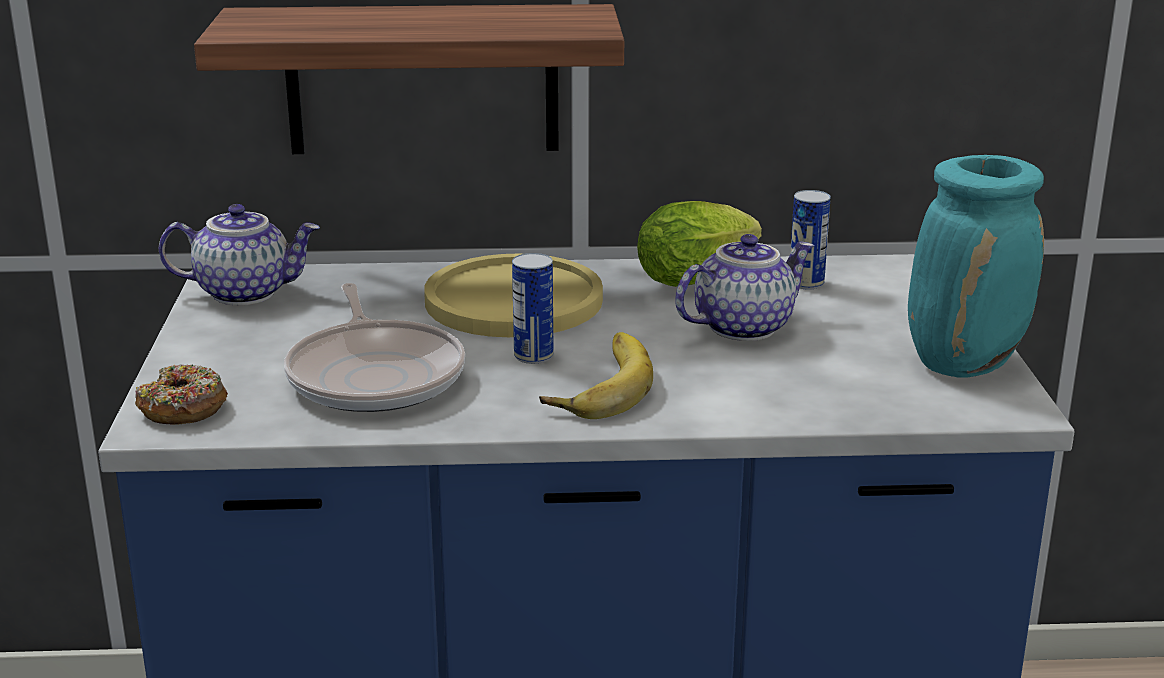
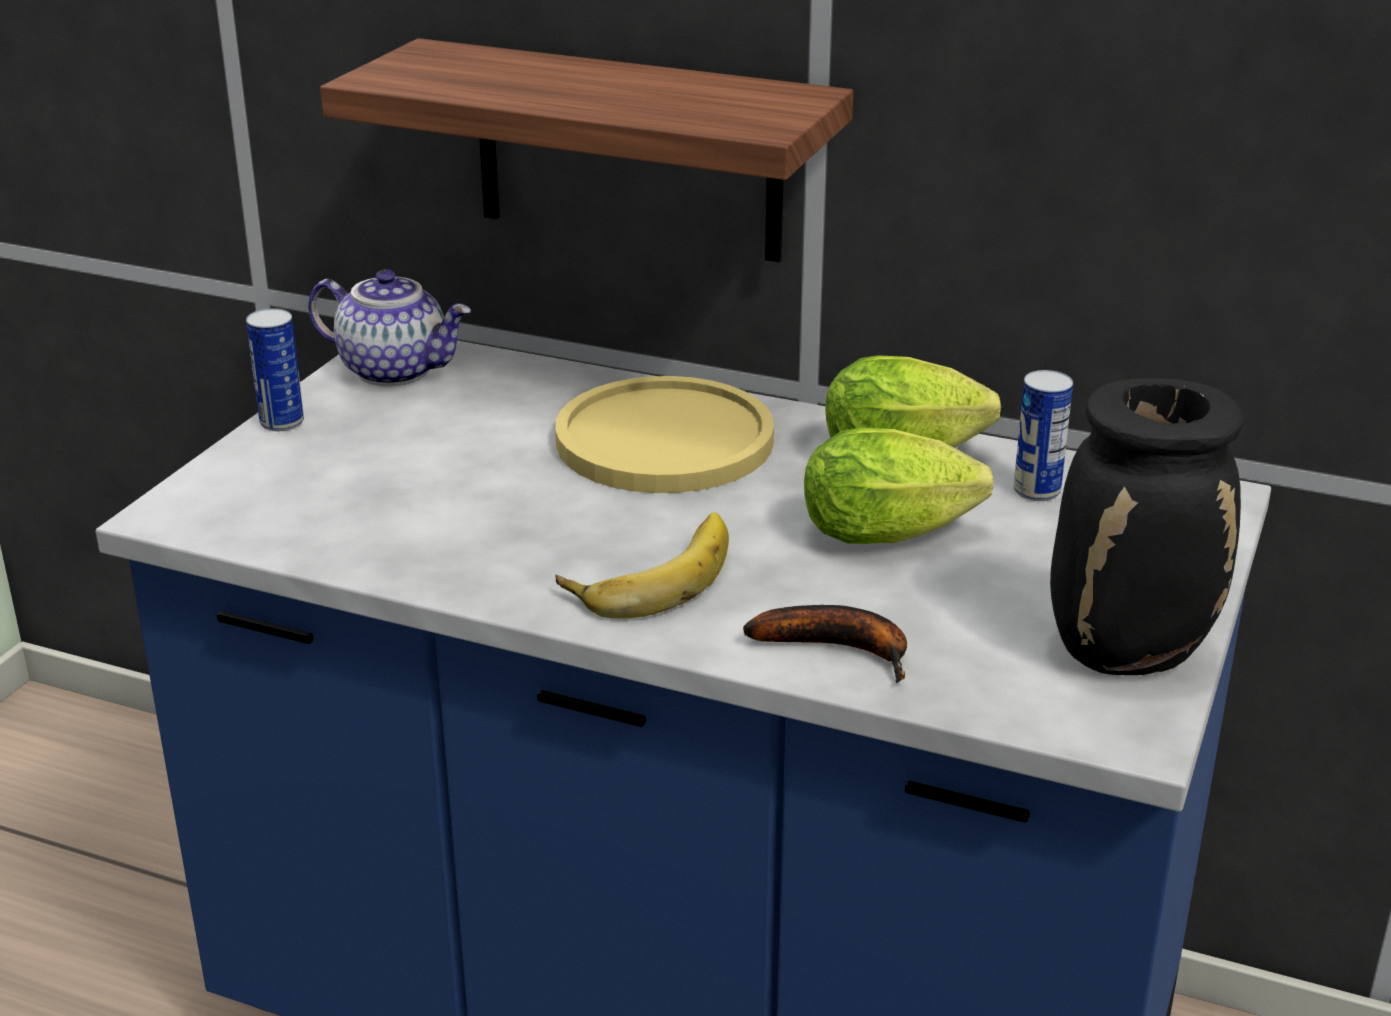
camera: 25 degrees right, 5 degrees up
donut [135,364,228,425] -> none
frying pan [284,283,465,412] -> none
can [512,253,554,364] -> can moved to [246,308,304,431]
teapot [675,234,815,341] -> lettuce [804,428,994,544]
turquoise vase [908,155,1044,378] -> black vase [1050,378,1243,675]
none -> banana [743,605,907,683]

